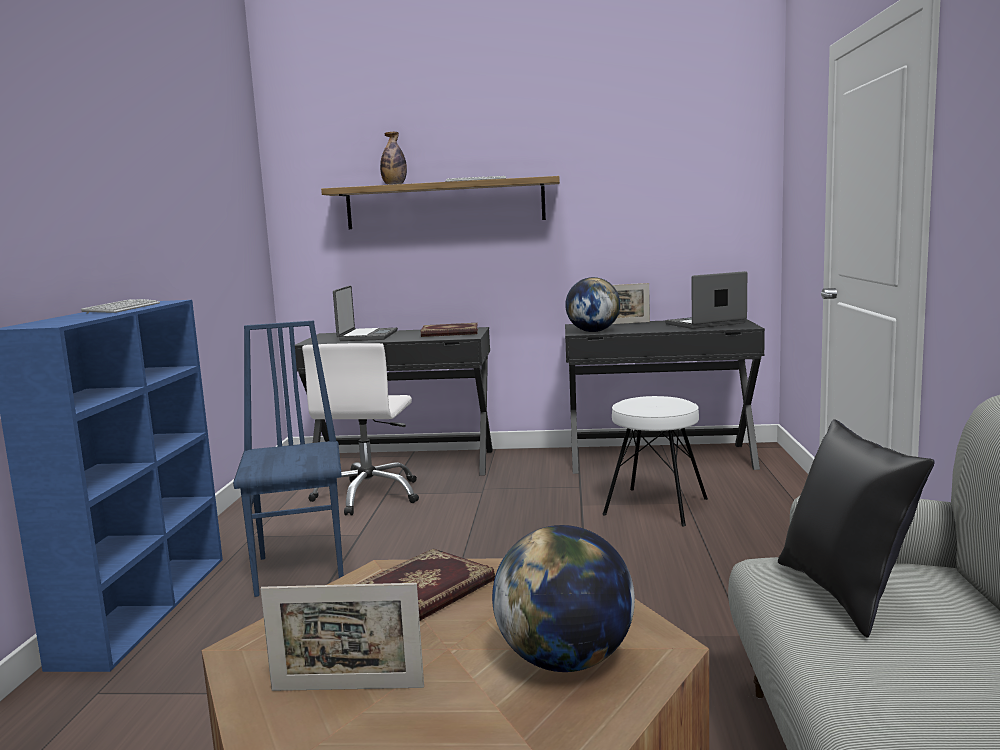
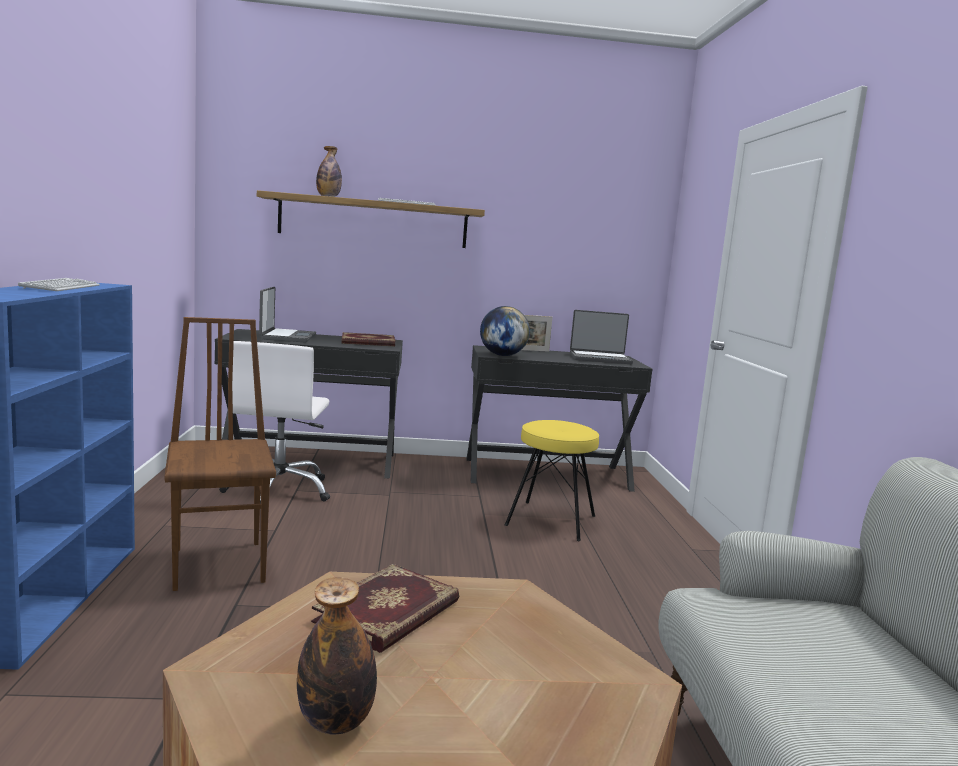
camera: 10 degrees left, 0 degrees up
blue chair [233,321,344,597] -> brown chair [165,317,276,591]
picture frame [260,583,424,691] -> bottle [297,577,377,734]
globe [492,525,635,672] -> none
white stool [602,396,708,527] -> yellow stool [505,420,599,541]
laptop [665,271,747,329] -> laptop turned 150 degrees counterclockwise [570,310,633,364]
black pillow [778,419,935,638] -> none

